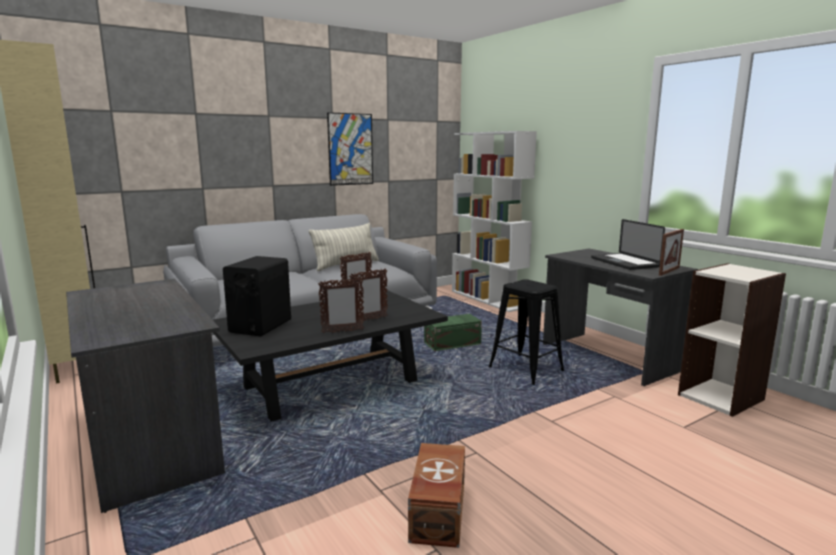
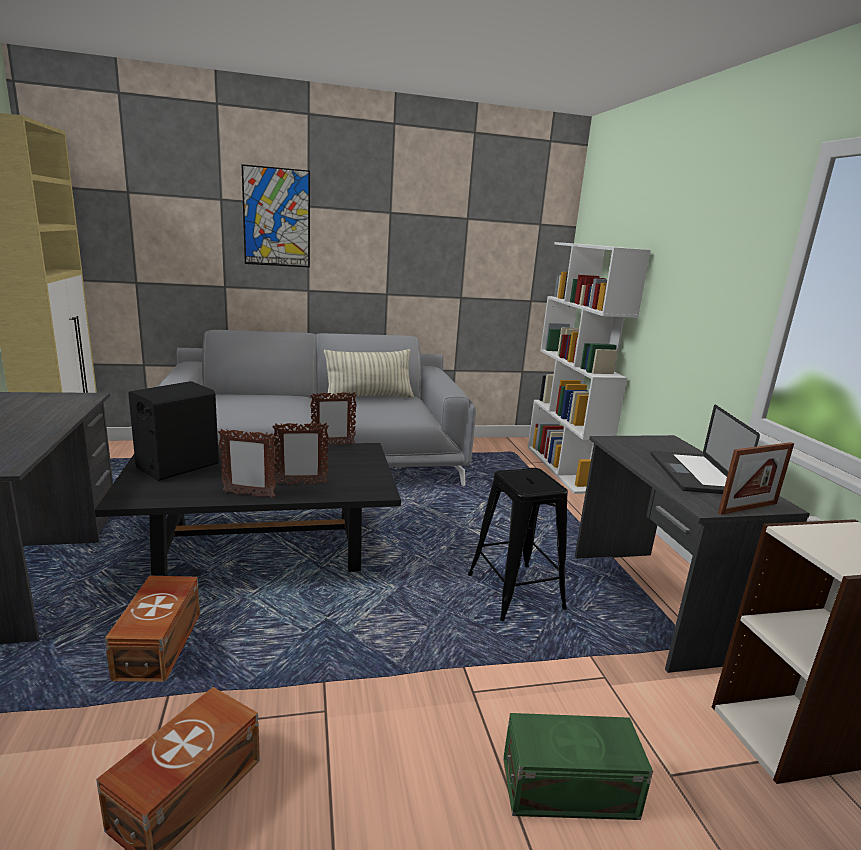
camera: 20 degrees right, 5 degrees up
picture [327,112,373,186] -> picture moved to [242,164,310,268]
green storage box [424,314,482,351] -> green storage box moved to [503,713,653,820]
none -> brown storage box [105,575,200,682]

